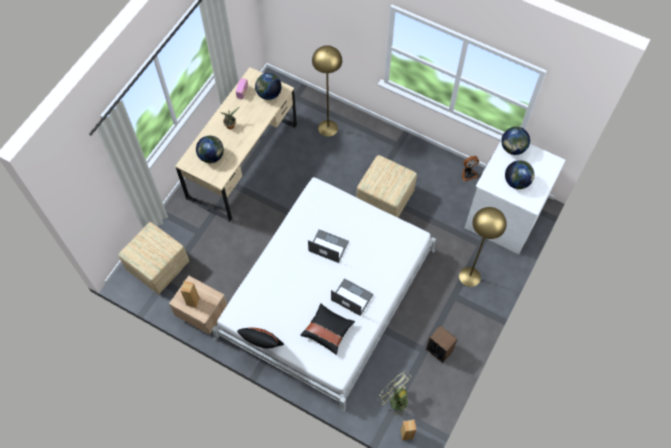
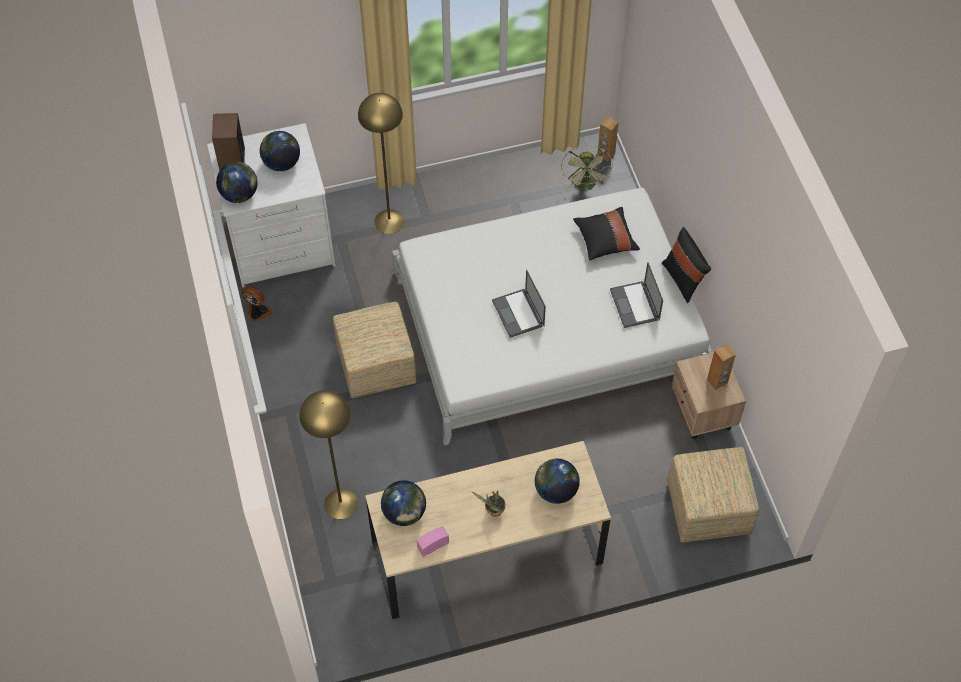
camera: 135 degrees left, 5 degrees down
laptop [331,278,374,316] -> laptop moved to [610,262,663,328]
speaker [426,325,458,363] -> speaker moved to [212,113,245,171]

